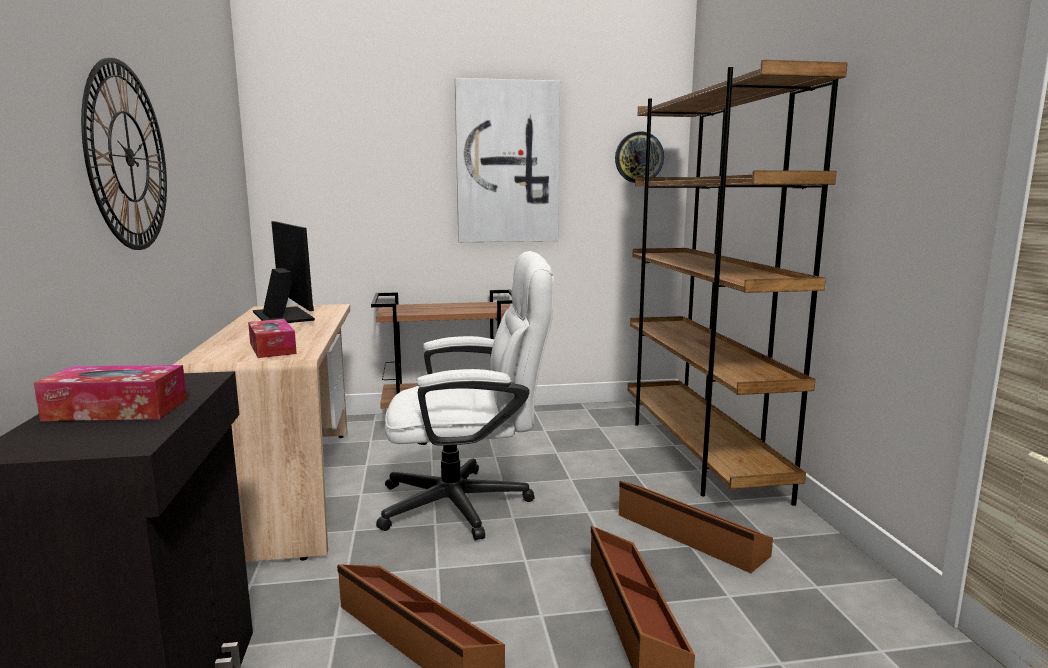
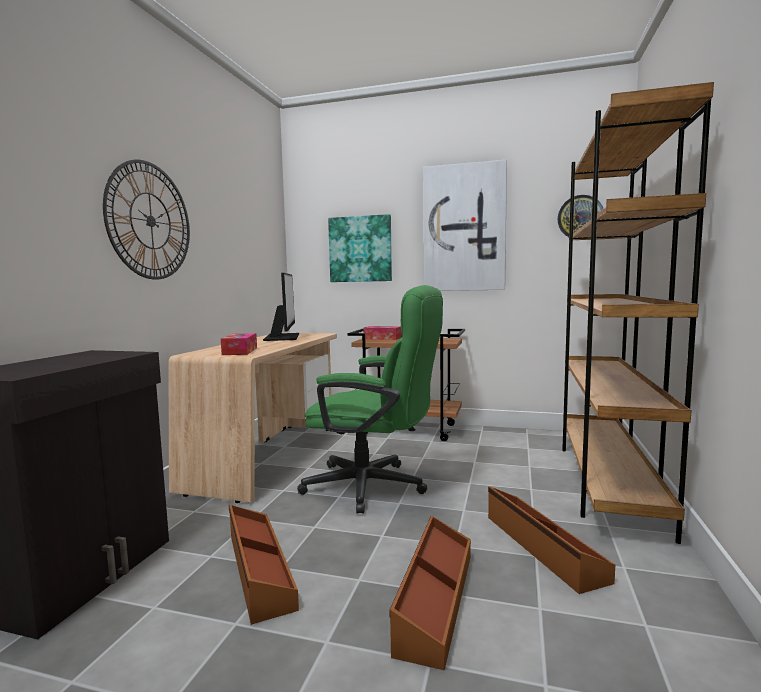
camera: 25 degrees right, 5 degrees down
tissue box [34,365,187,421] -> tissue box moved to [363,326,401,340]
white office chair [376,251,554,540] -> green office chair [297,285,443,514]
none -> picture [328,214,392,282]

